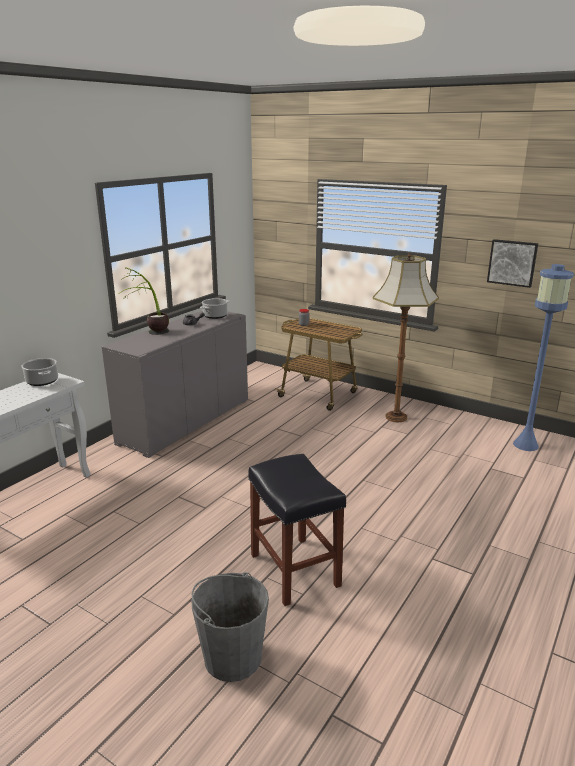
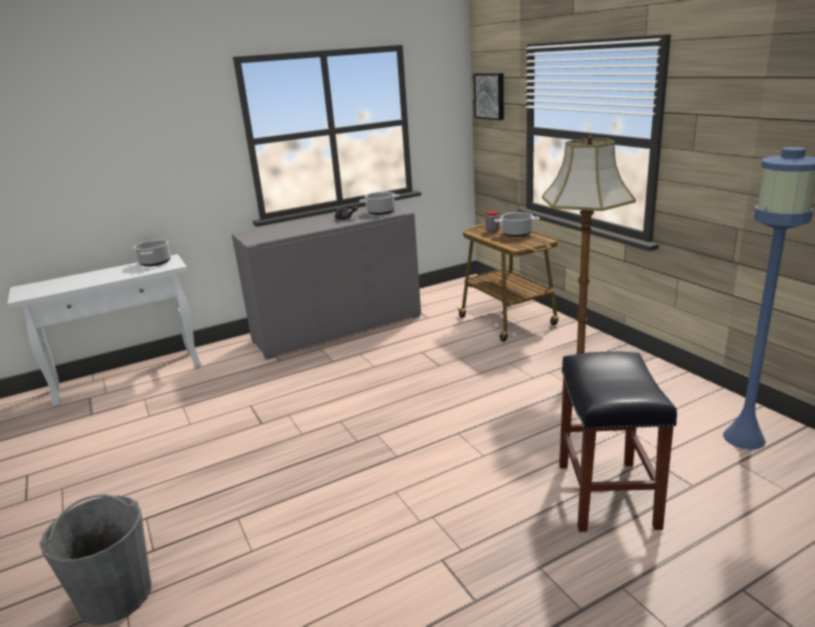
camera: 30 degrees right, 0 degrees up
potted plant [120,267,169,335] -> none
black stool [248,454,346,606] -> black stool moved to [559,351,677,532]
picture [487,239,538,288] -> picture moved to [474,73,504,120]
none -> cooking pot [494,212,540,237]

